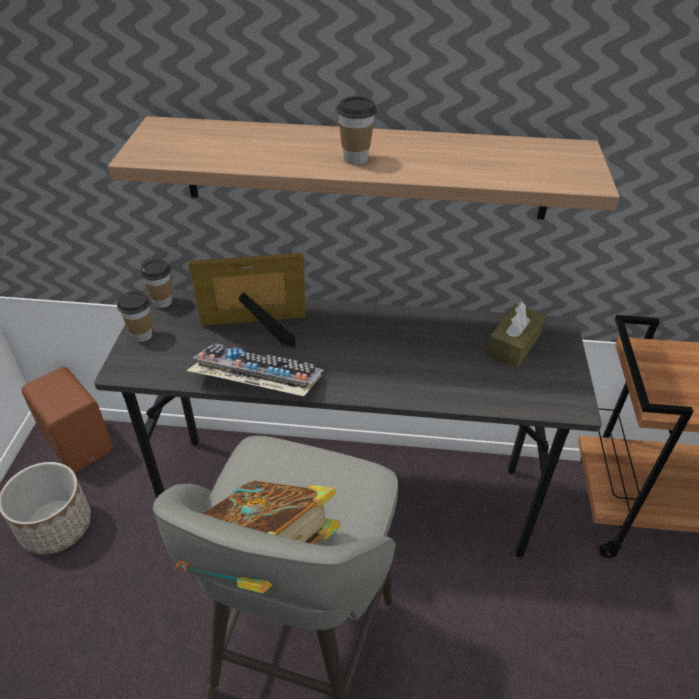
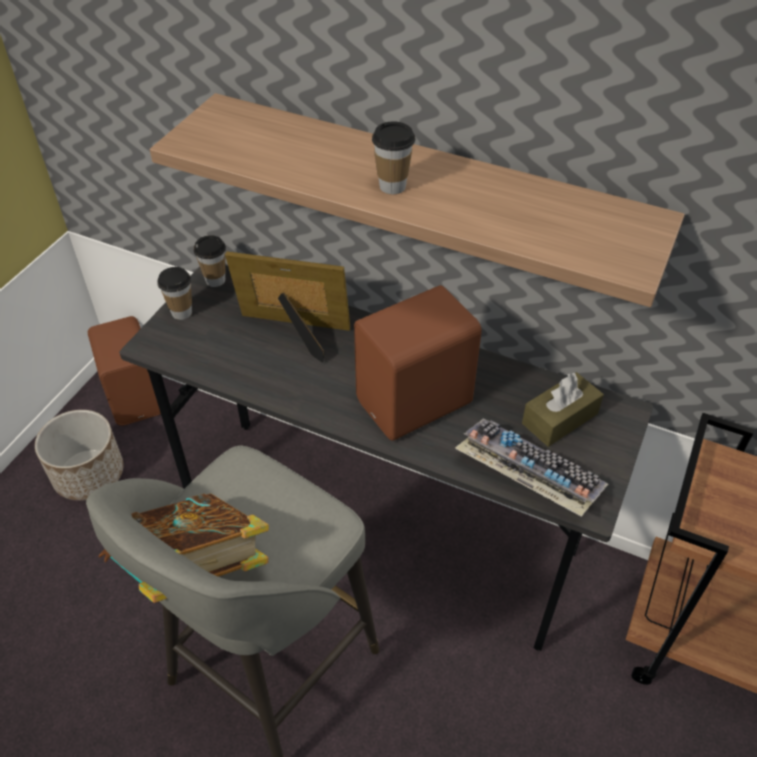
camera: 20 degrees right, 5 degrees up
keyboard [186,344,323,396] -> keyboard moved to [455,418,608,516]
none -> brown speaker [354,285,482,441]

